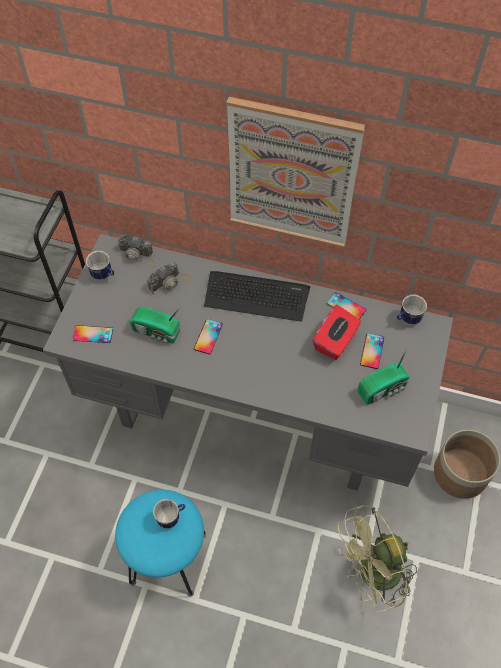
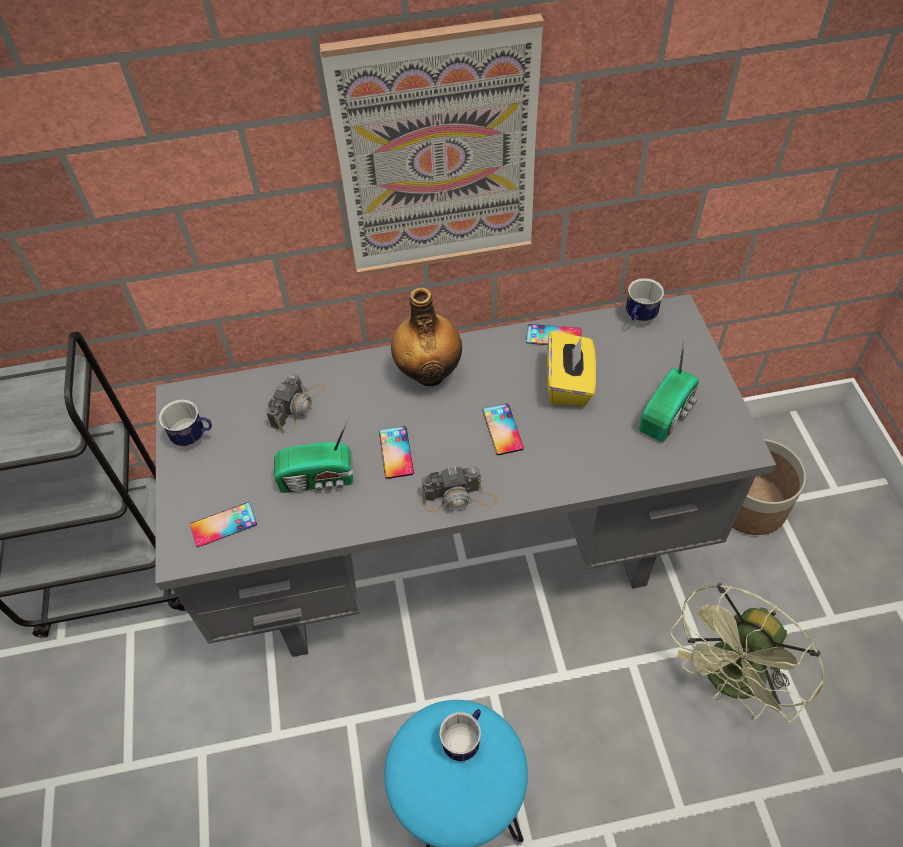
camera: 25 degrees left, 5 degrees down
camera [117,235,156,268] -> camera moved to [422,466,498,512]
keyboard [204,271,310,322] -> bottle [391,288,462,386]
red tissue box [312,305,361,360] -> yellow tissue box [548,331,596,405]
phone [360,333,384,369] -> phone moved to [482,404,524,455]

